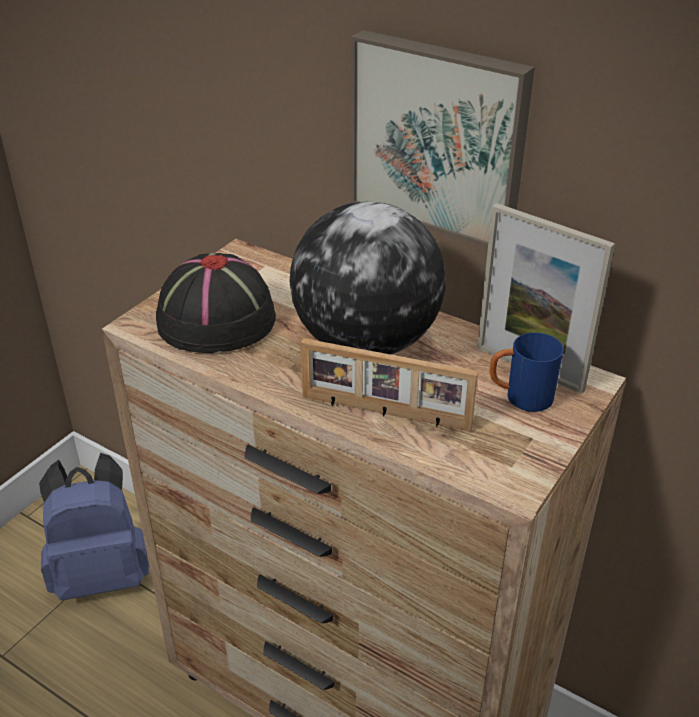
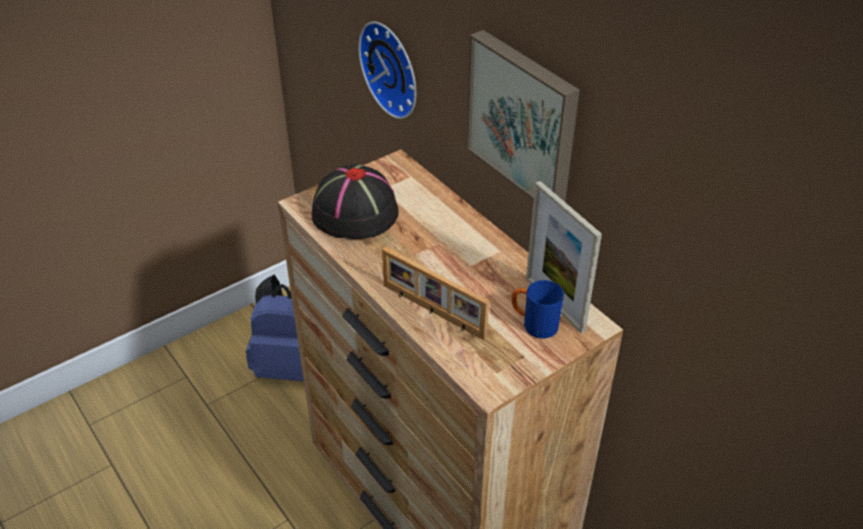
camera: 20 degrees right, 5 degrees up
globe [289,202,446,355] -> none
none -> wall clock [358,21,416,119]

